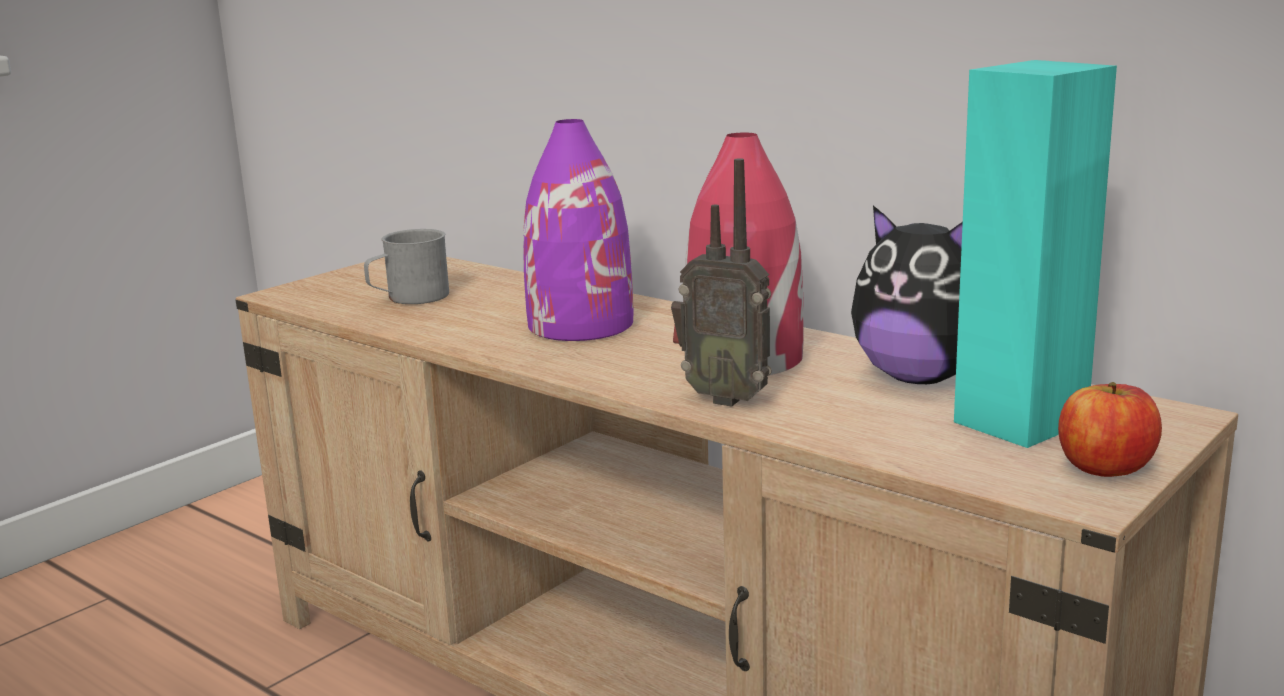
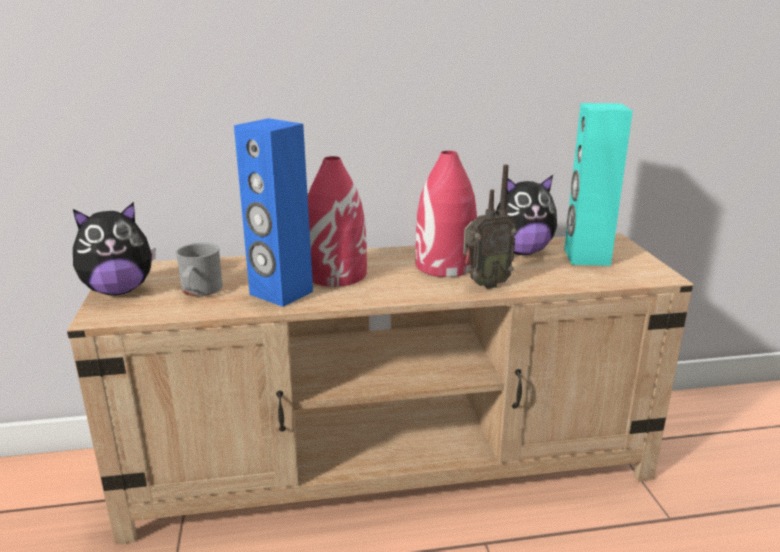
camera: 50 degrees left, 5 degrees up
purple vase [523,119,633,341] -> red vase [308,156,367,287]
apple [1058,382,1162,477] -> none
none -> plush toy [73,202,156,295]
none -> blue speaker [234,118,313,307]

